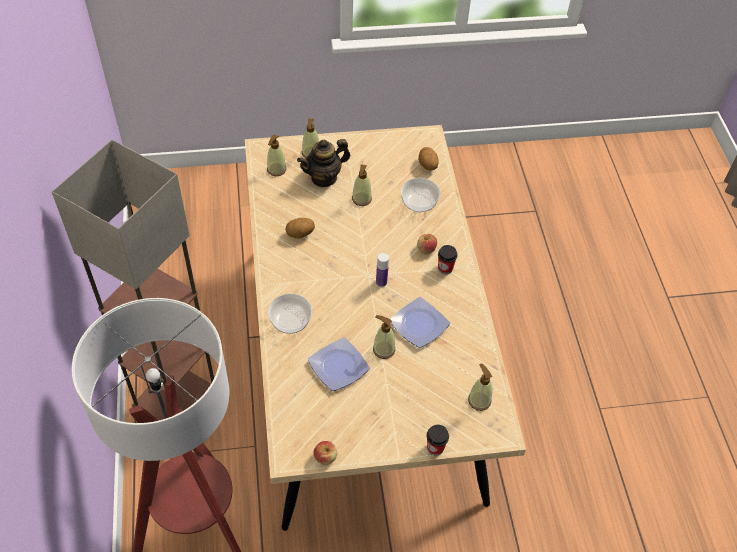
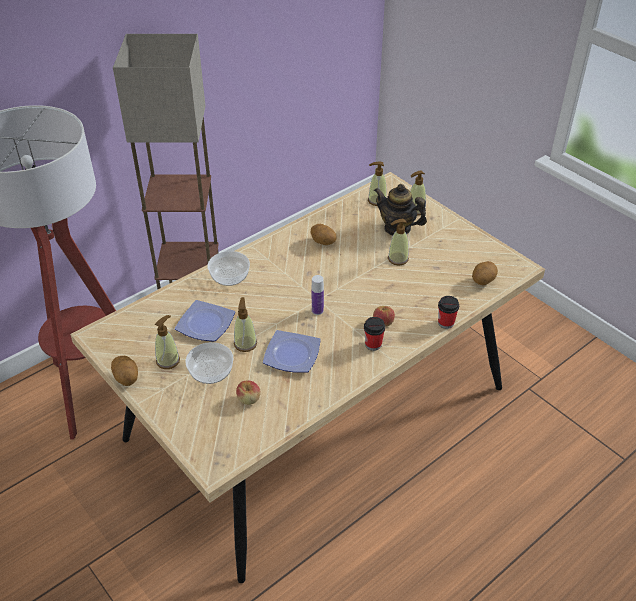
camera: 60 degrees right, 10 degrees down
apple [313,441,337,465] -> apple moved to [236,381,261,405]
bowl [401,178,440,212] -> bowl moved to [186,342,234,384]
cup [427,425,449,455] -> cup moved to [438,296,459,329]
soap dispenser [468,363,492,411] -> soap dispenser moved to [155,315,180,369]
none -> potato [111,356,138,386]

